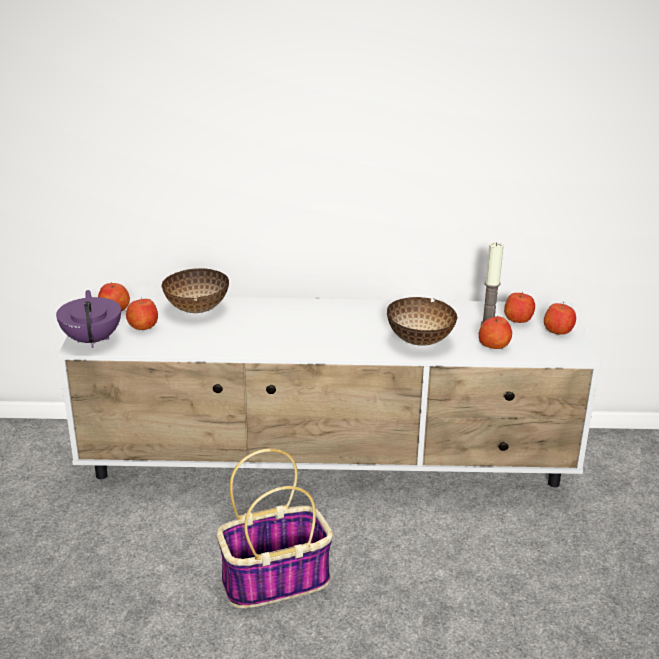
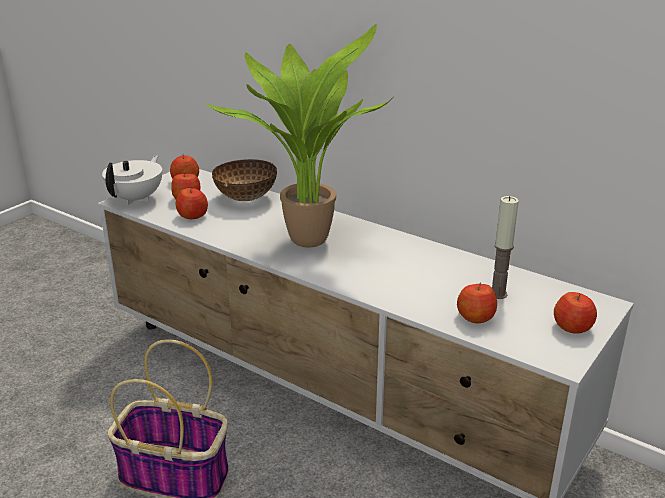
camera: 35 degrees right, 0 degrees up
purple teapot [56,290,121,348] -> white teapot [102,155,162,205]
bowl [387,297,457,346] -> none
apple [504,291,535,323] -> apple moved to [176,188,208,219]
none -> potted plant [205,24,392,248]

